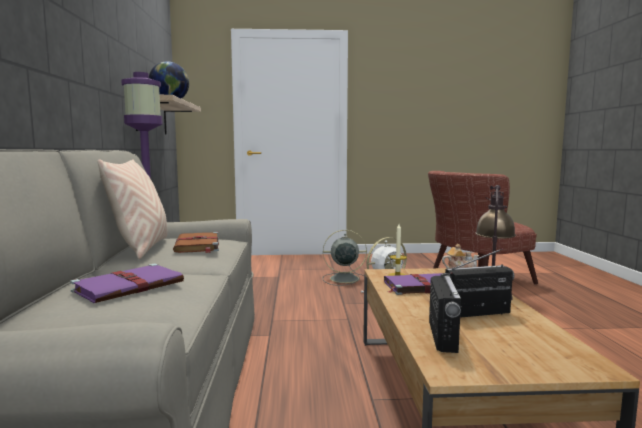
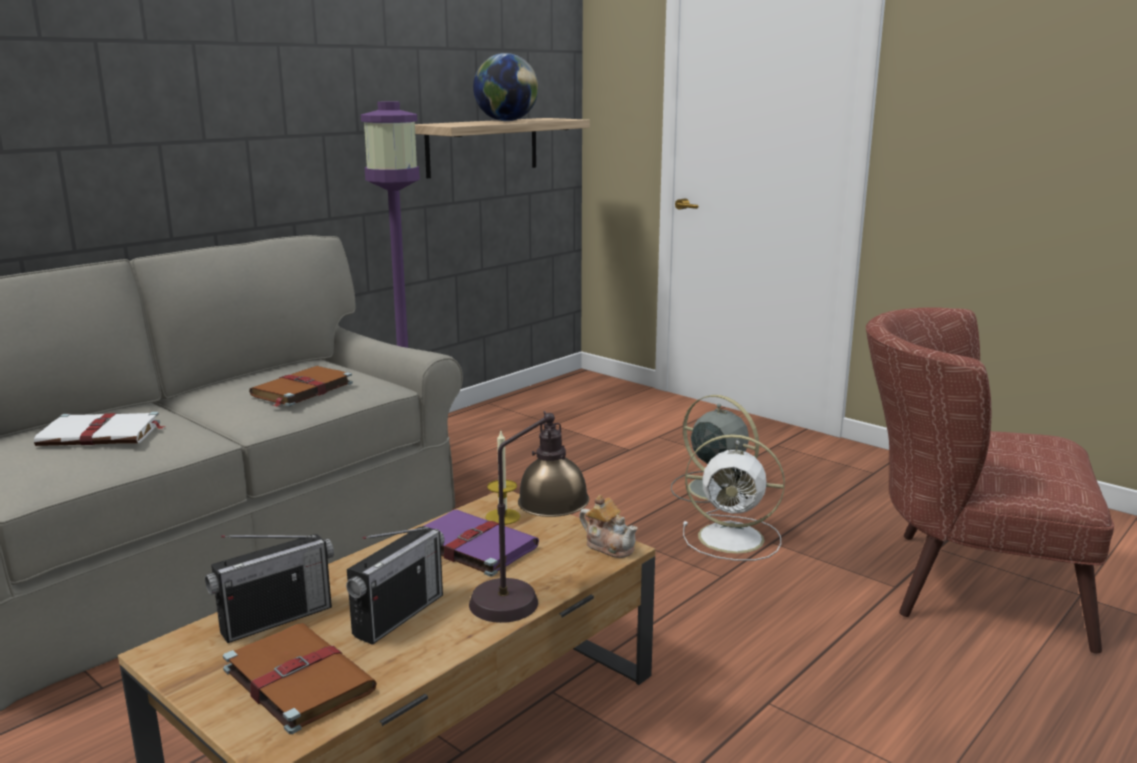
camera: 45 degrees right, 10 degrees up
purple book [70,264,184,303] -> white book [34,412,165,446]
beige pillow [97,159,168,259] -> none
radio [443,248,514,317] -> radio turned 90 degrees clockwise [346,526,445,645]
none -> brown book [223,623,377,734]

